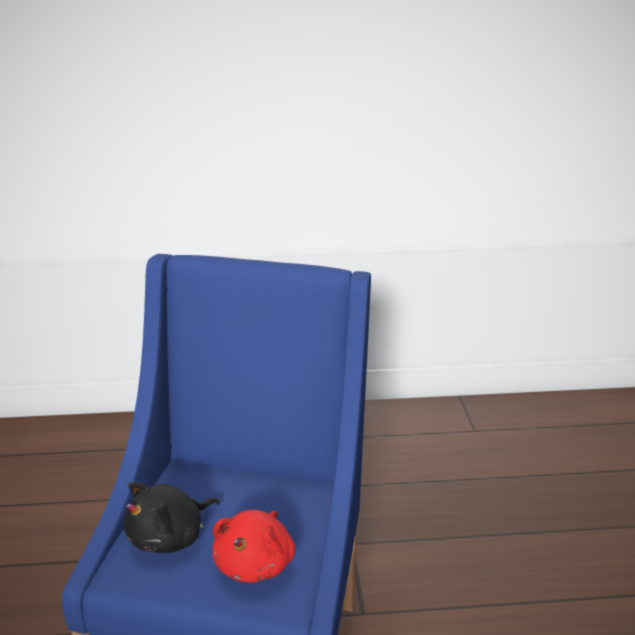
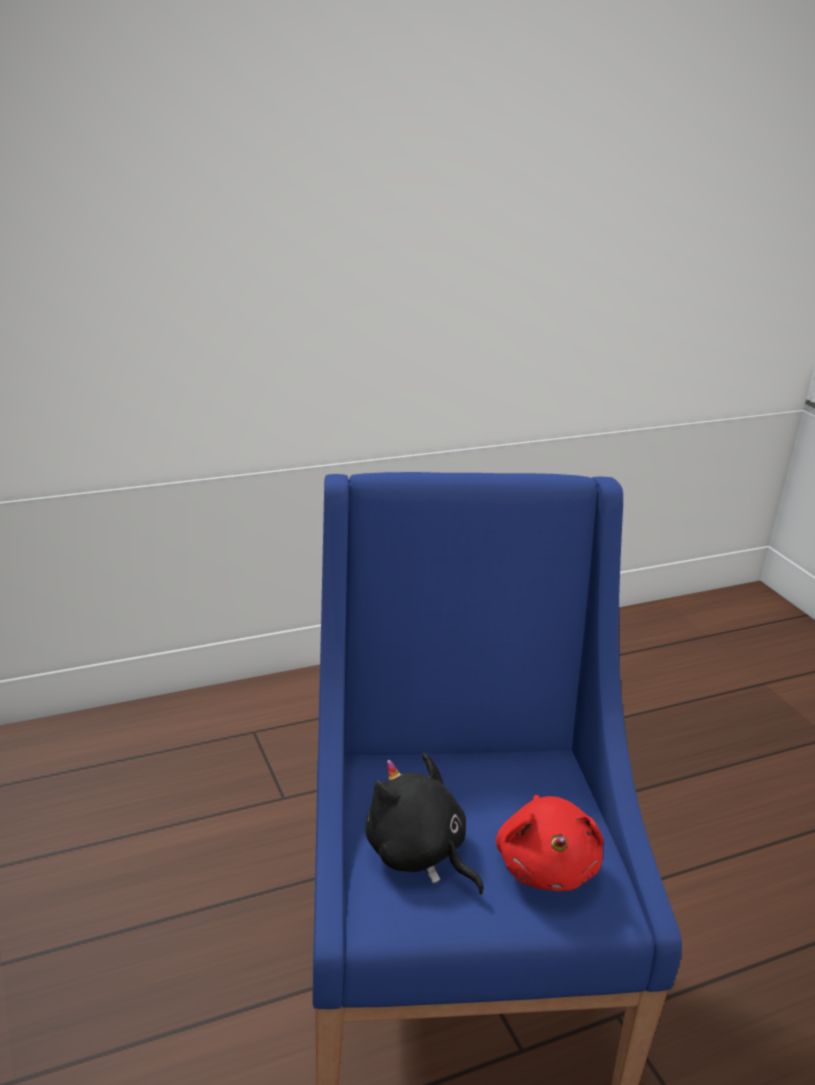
camera: 20 degrees left, 0 degrees up
black plush toy [123,482,220,553] -> black plush toy turned 105 degrees clockwise [365,753,484,895]

